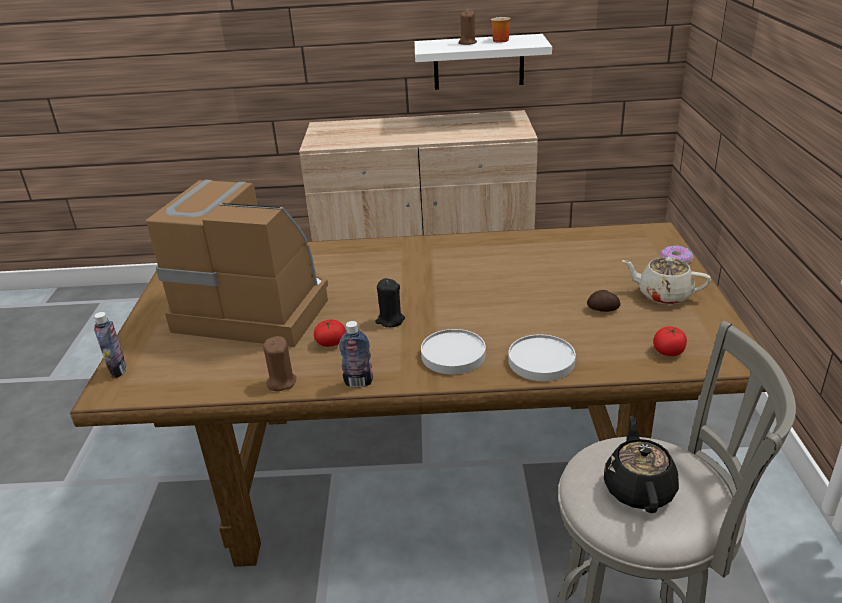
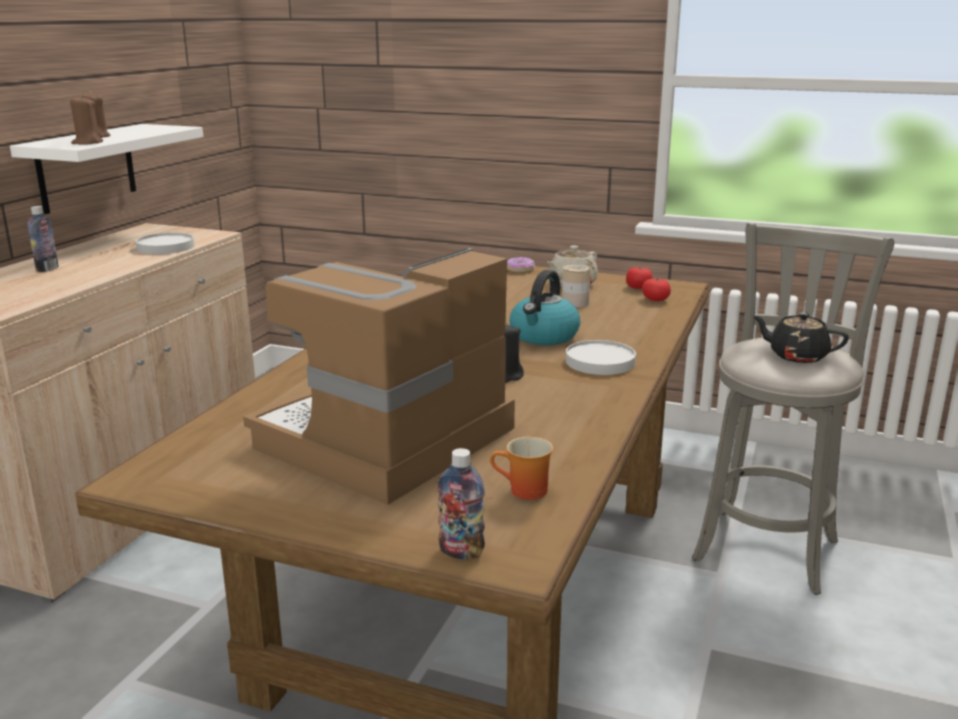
camera: 70 degrees left, 10 degrees down
brown candle [263,336,296,391] -> brown candle moved to [70,95,103,145]
tomato [314,319,346,347] -> tomato moved to [626,267,653,289]
bottle [339,321,373,388] -> bottle moved to [28,206,59,272]
mug [491,17,511,43] -> mug moved to [490,437,553,500]
white plate [508,334,576,381] -> white plate moved to [136,233,195,254]
potato [587,290,620,312] -> can [562,265,591,308]
none -> kettle [510,270,580,345]

